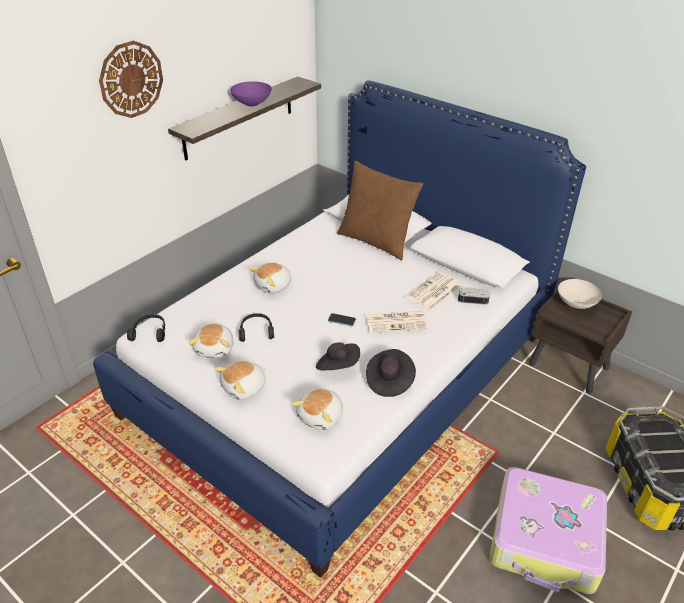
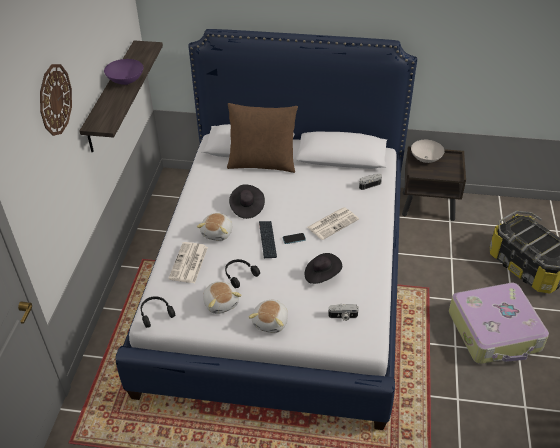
camera: 30 degrees left, 5 degrees up
plush toy [291,389,343,430] -> camera [328,304,359,321]
black hat [366,349,416,397] -> black hat moved to [229,184,265,219]
newspaper [406,272,461,310] -> newspaper moved to [168,242,208,283]
none -> keyboard [259,221,277,258]

